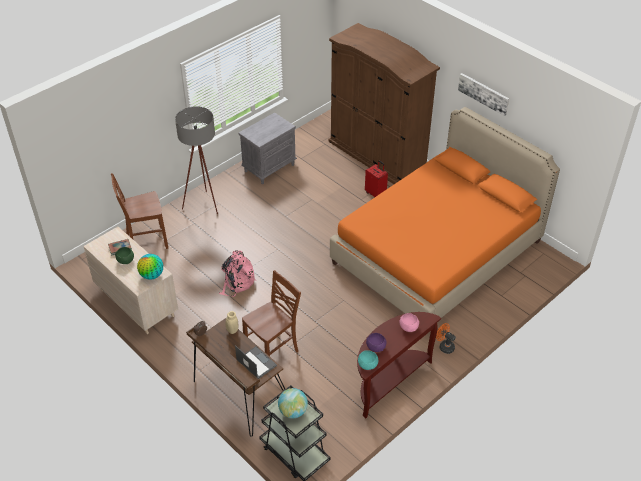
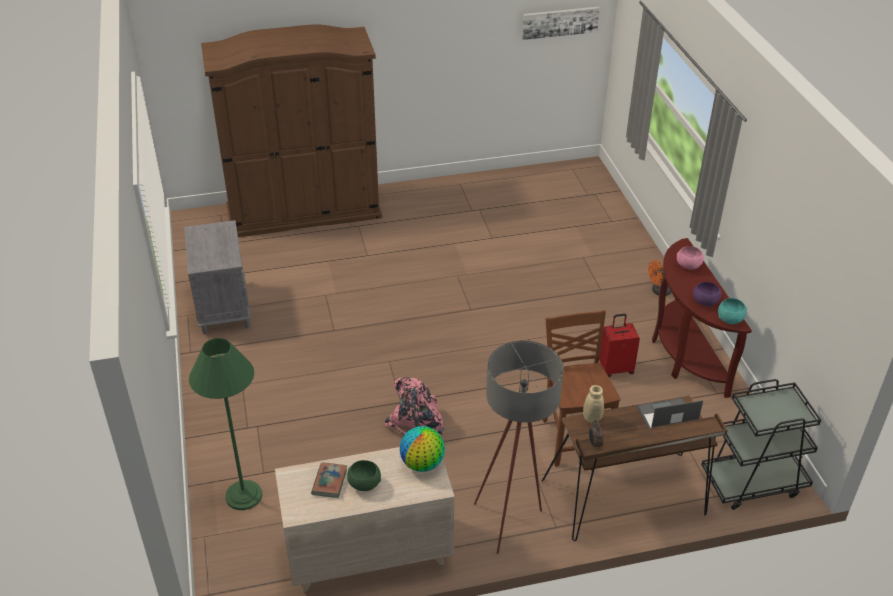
camera: 60 degrees left, 5 degrees down
brown chair [111,173,168,249] -> green floor lamp [189,338,262,510]
grey floor lamp [175,106,218,214] -> grey floor lamp moved to [474,341,564,554]
globe [278,388,308,419] -> none
orange bed [330,107,560,318] -> none
red suitcase [365,160,388,197] -> red suitcase moved to [599,314,640,377]
picture [458,73,509,116] -> picture moved to [522,7,600,40]

